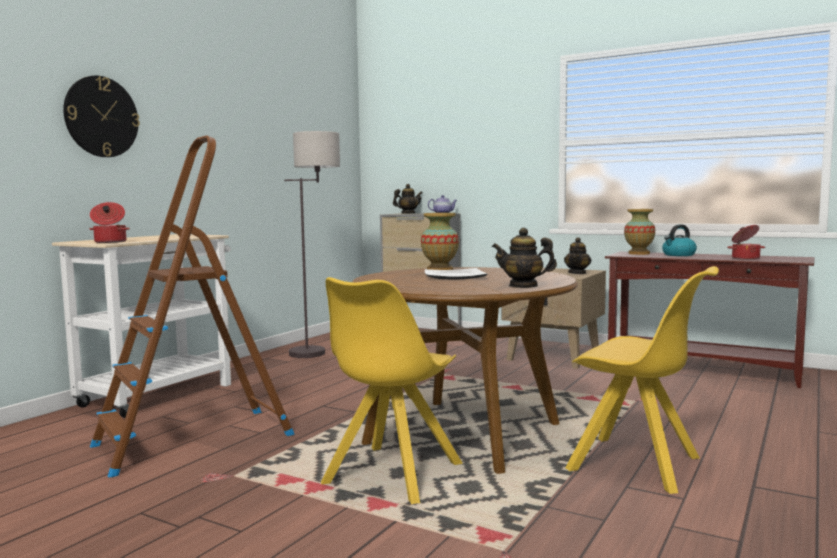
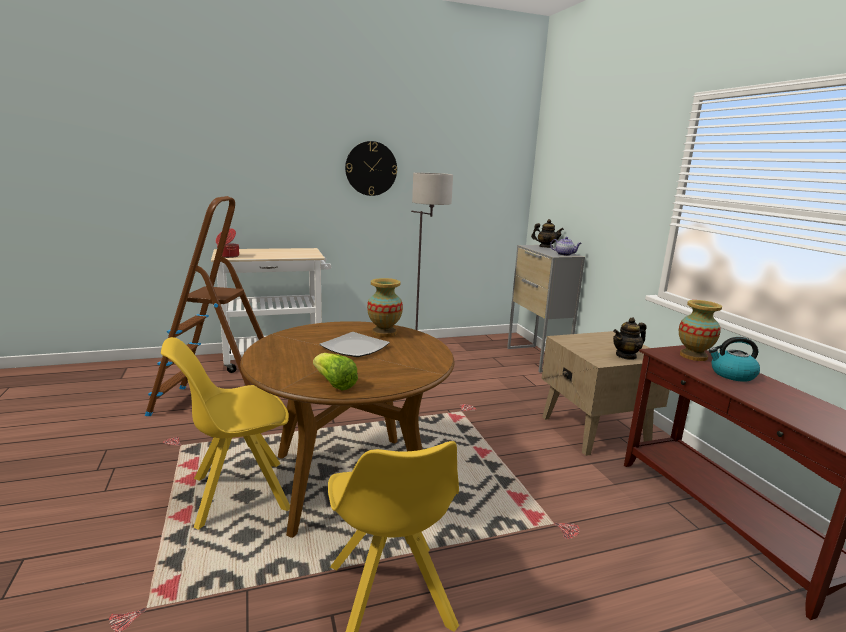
camera: 40 degrees right, 10 degrees up
wall clock [63,76,140,157] -> wall clock moved to [345,141,397,196]
teapot [492,228,557,288] -> lettuce [313,353,358,391]
cooking pot [727,225,765,260] -> none

